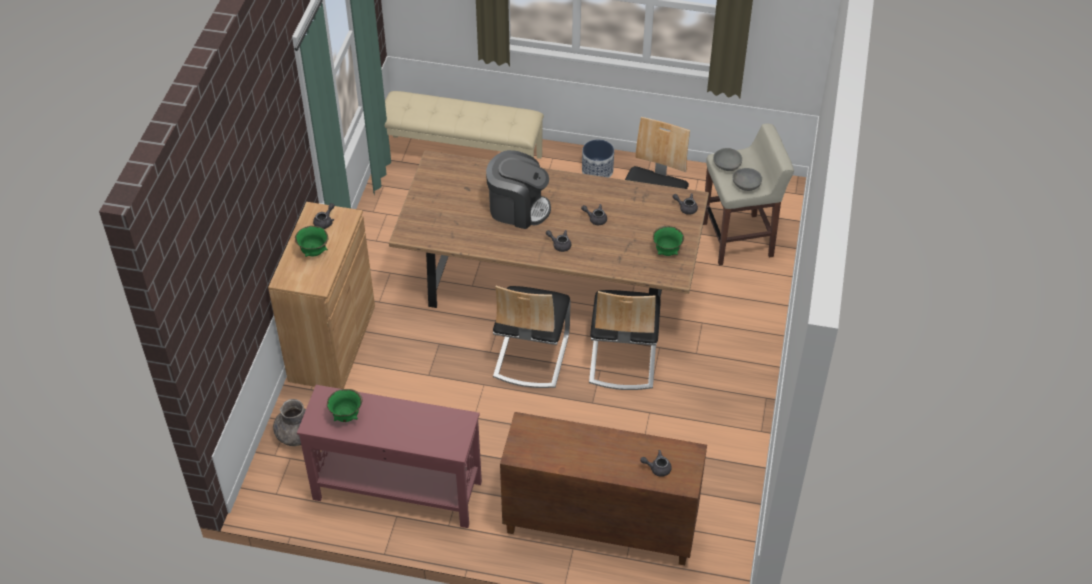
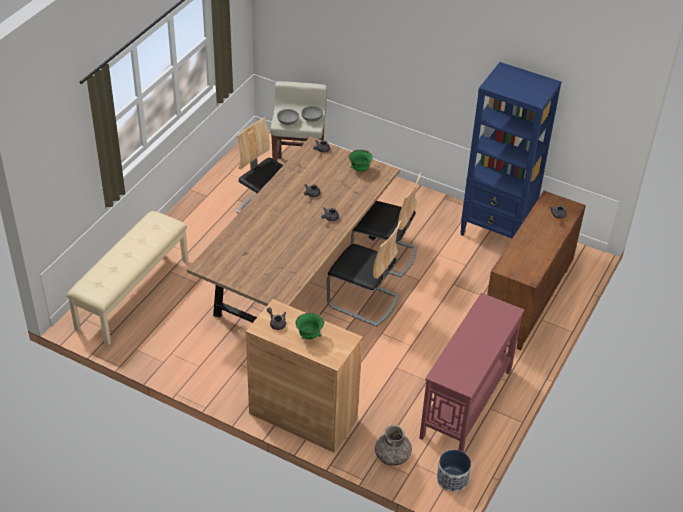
camera: 75 degrees left, 5 degrees down
green bowl [327,389,363,422] -> none
coffee machine [486,150,551,229] -> none
planter [582,139,614,178] -> planter moved to [437,450,471,492]
none -> blue bookcase [460,62,561,238]

